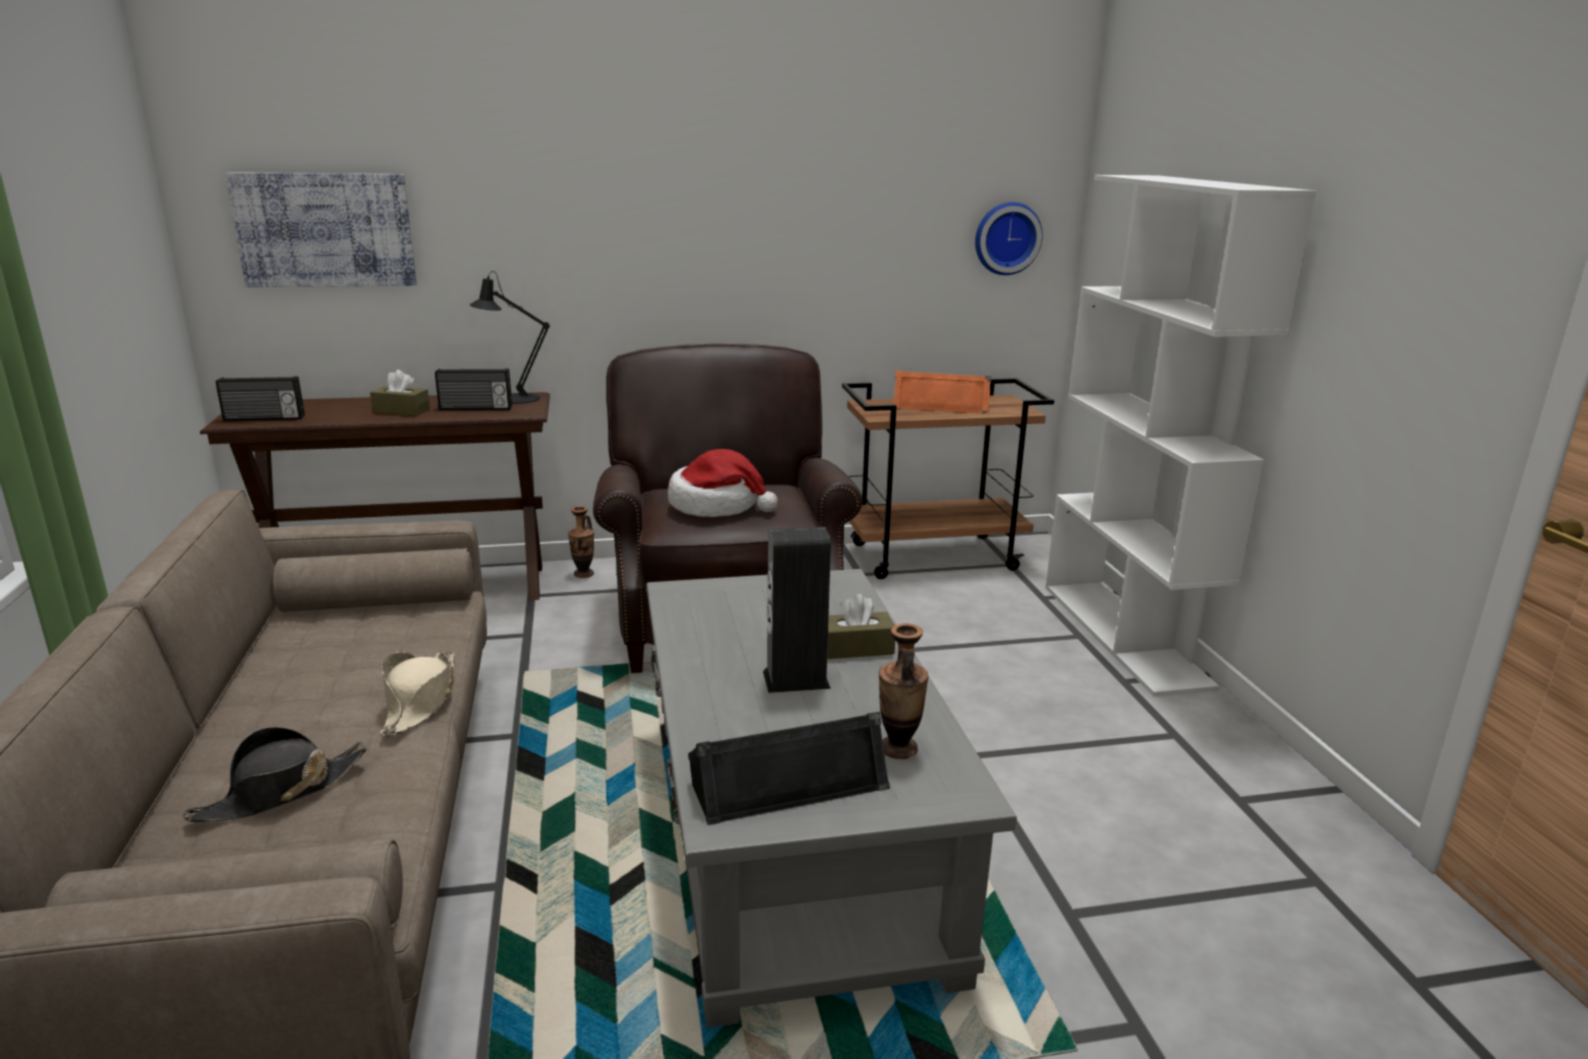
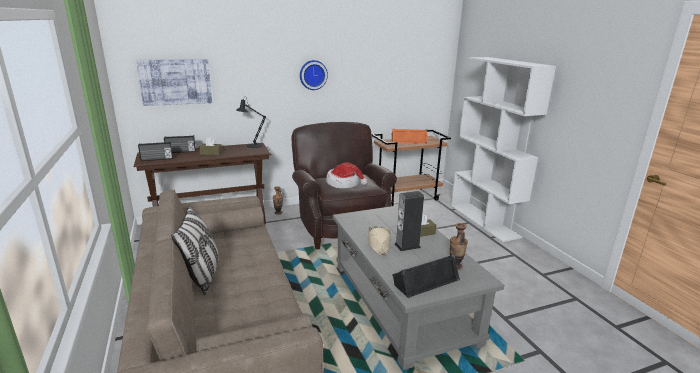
camera: 10 degrees left, 0 degrees up
black hat [183,727,368,822] -> none
beige hat [380,651,454,736] -> beige hat moved to [368,226,391,256]
radio [435,369,512,410] -> radio moved to [164,135,196,153]
wall clock [975,202,1043,275] -> wall clock moved to [300,60,328,90]
none -> pillow [171,206,219,295]

